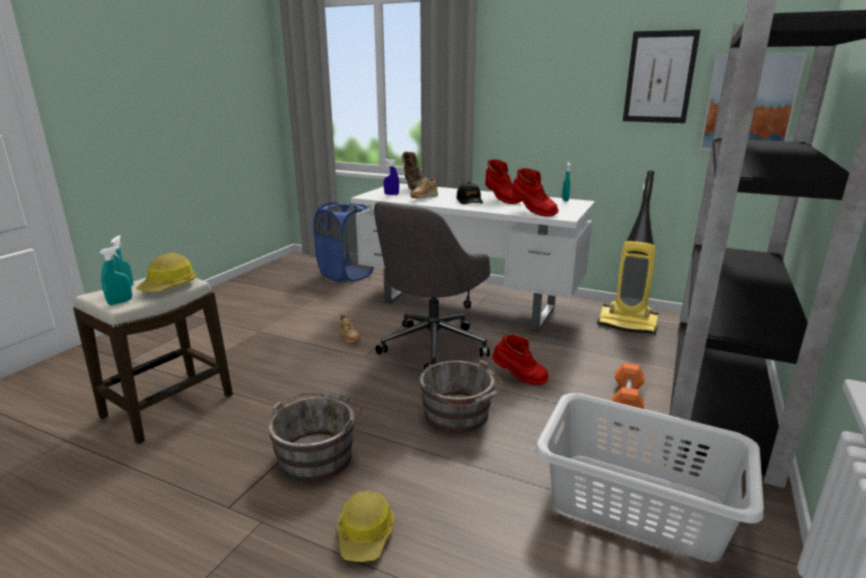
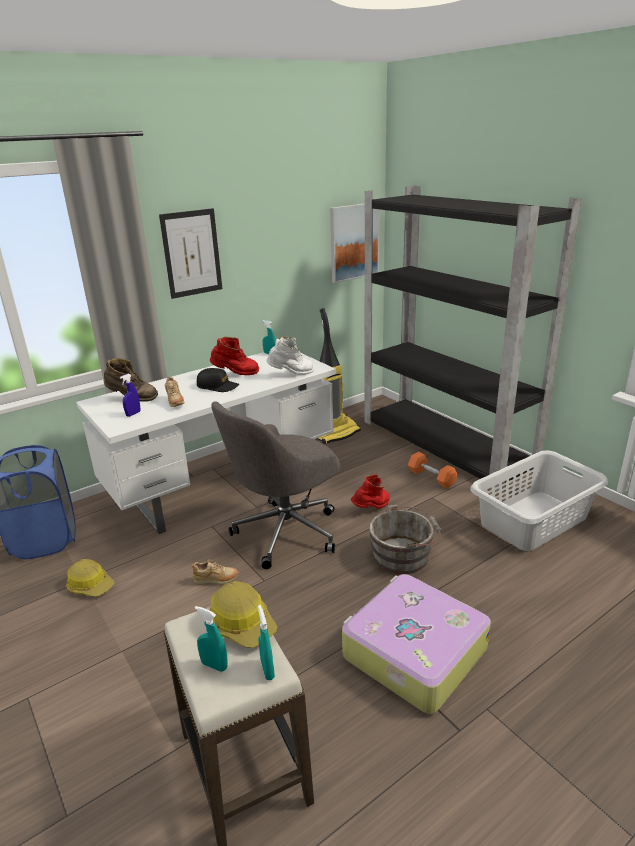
camera: 60 degrees left, 5 degrees up
grey bucket [267,392,362,483] -> suitcase [342,574,491,714]
hard hat [337,490,395,562] -> hard hat moved to [66,559,114,597]
grey office chair [374,202,490,369] -> grey office chair turned 75 degrees clockwise [211,401,340,569]
red boot [512,168,559,217] -> white boot [266,337,314,375]
picture [623,30,700,123] -> picture moved to [159,208,222,299]

